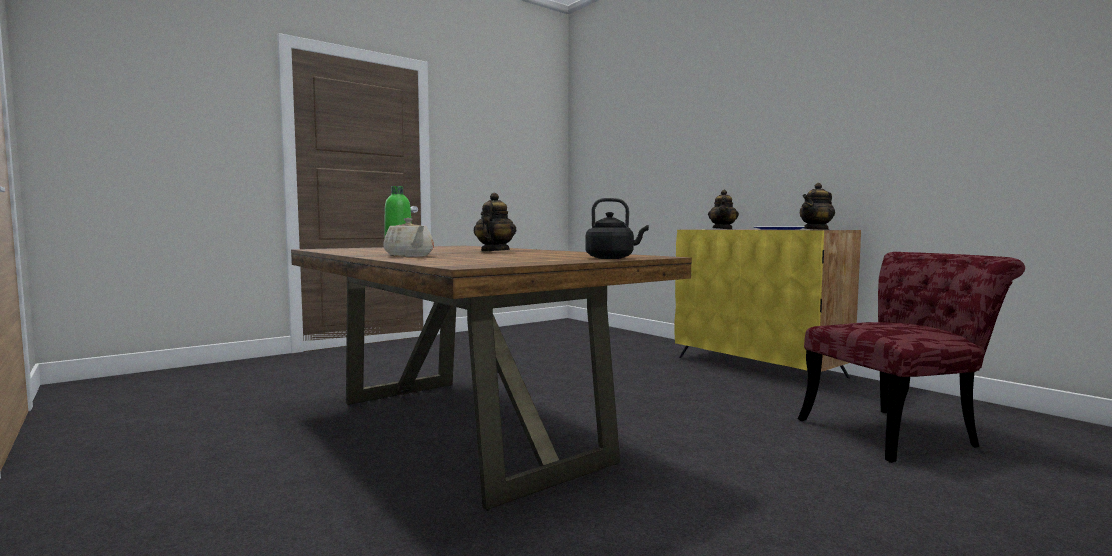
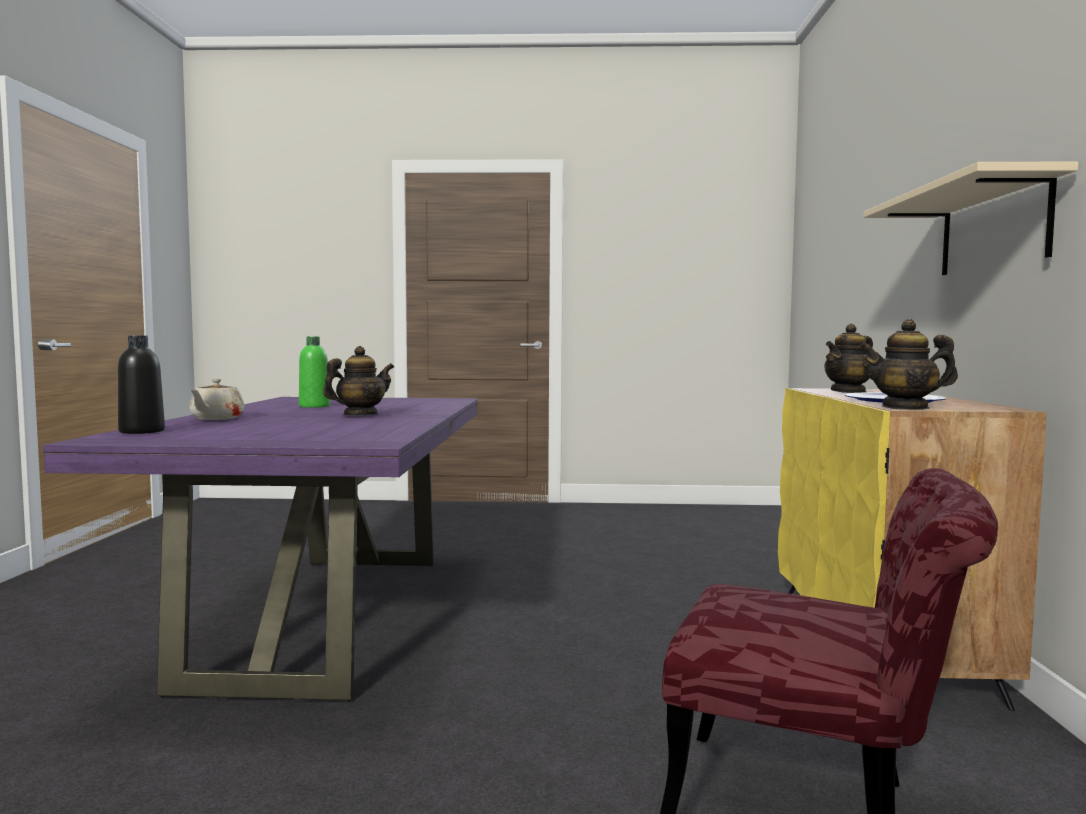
camera: 40 degrees right, 0 degrees up
brown dining table [291,246,692,511] -> purple dining table [43,397,478,702]
black kettle [585,198,649,259] -> none
none -> black bottle [118,335,165,434]
none -> beige shelf [864,162,1079,275]

